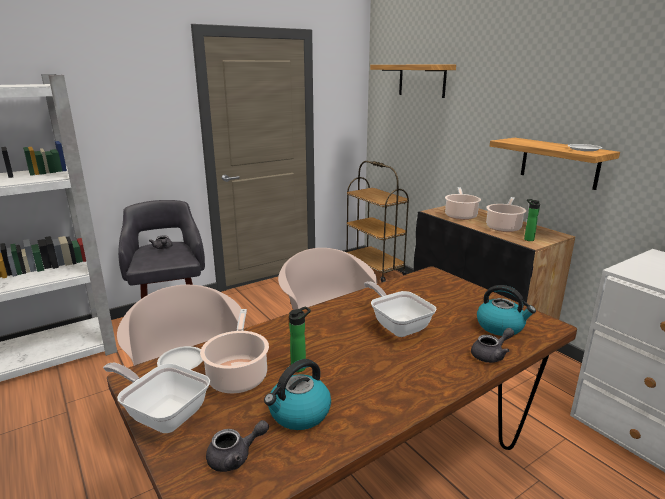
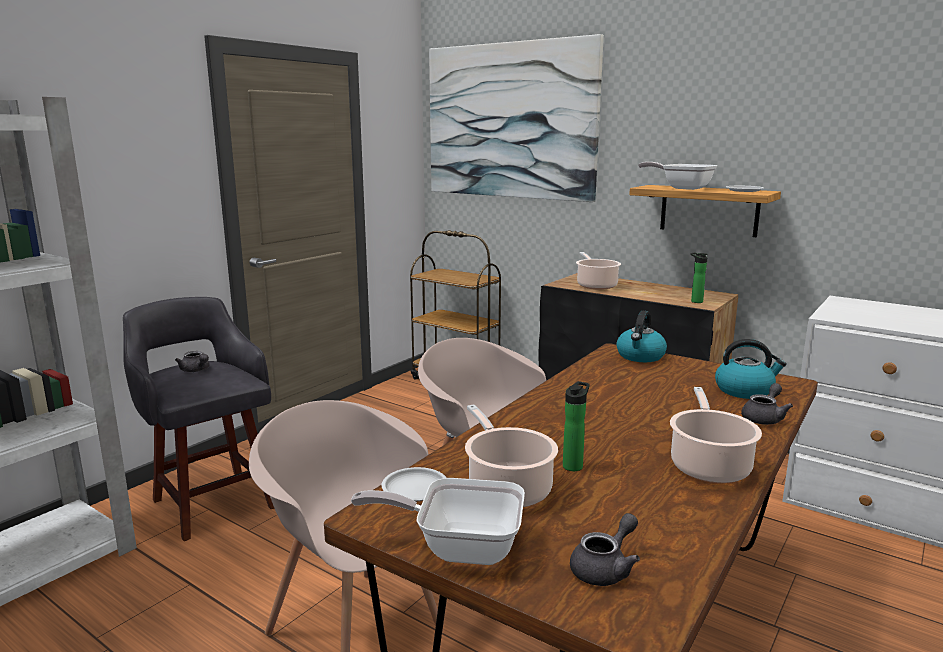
camera: 20 degrees left, 5 degrees down
kettle [264,359,331,430] -> kettle moved to [616,311,667,362]
frying pan [364,281,437,337] -> frying pan moved to [638,162,718,190]
shelf [370,65,456,98] -> picture [429,34,604,202]
cooking pot [486,197,526,232] -> cooking pot moved to [670,387,762,483]

